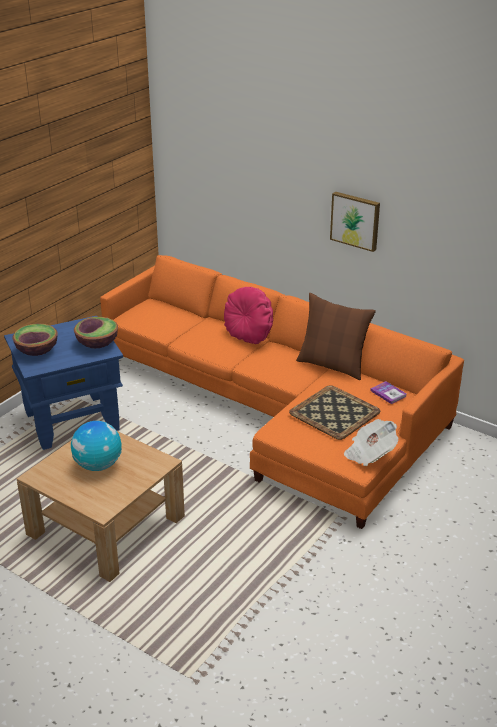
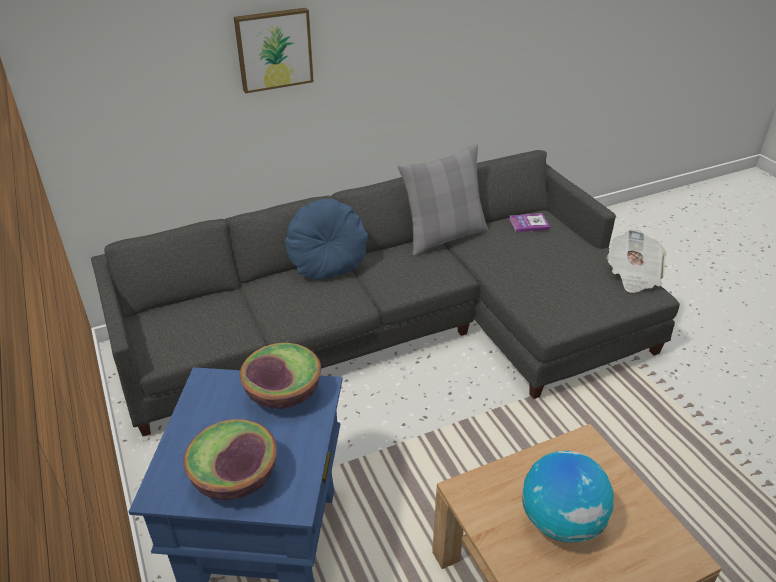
camera: 60 degrees left, 5 degrees up
orange sofa [100,255,464,529] -> grey sofa [91,150,680,436]
pink pillow [224,287,273,344] -> blue pillow [285,199,368,280]
tray [289,385,380,440] -> none
brown pillow [296,293,376,380] -> grey pillow [398,144,489,256]
picture [330,191,380,252] -> picture moved to [234,8,314,93]

